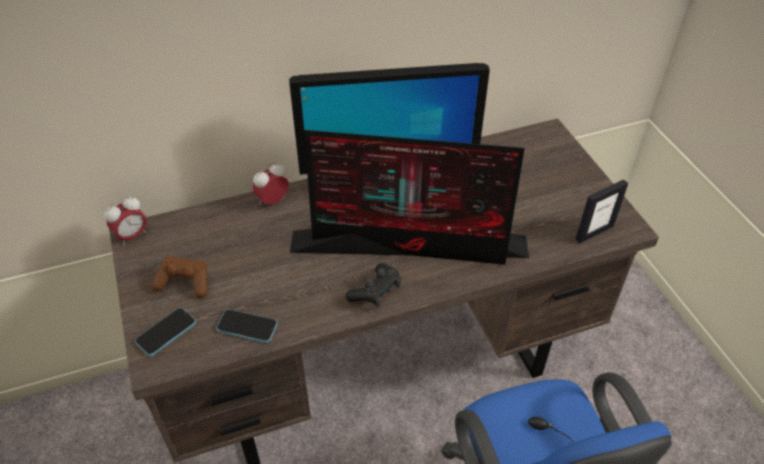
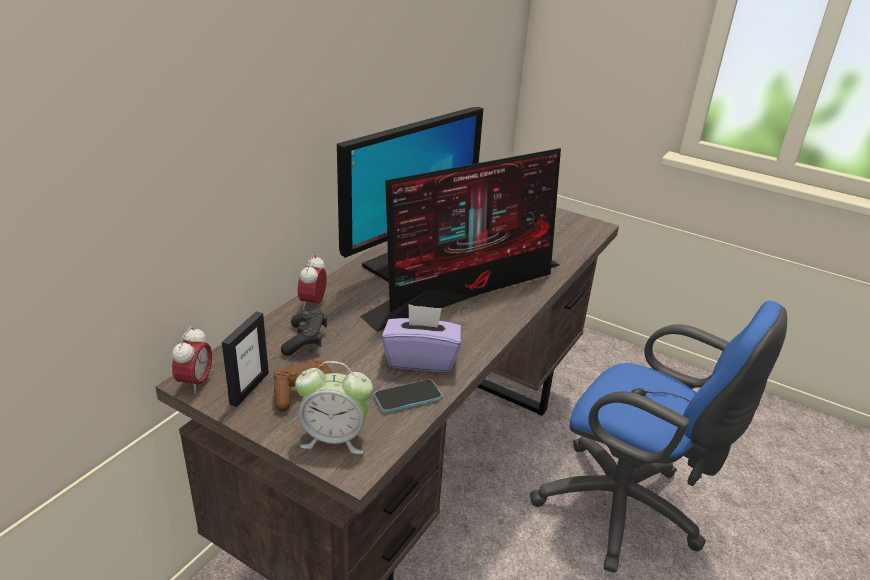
camera: 40 degrees left, 15 degrees down
phone [135,308,196,356] -> alarm clock [295,361,373,454]
black game controller [346,263,401,307] -> black game controller moved to [281,309,327,356]
picture frame [575,180,628,243] -> picture frame moved to [222,311,269,407]
none -> purple tissue box [382,304,461,372]

